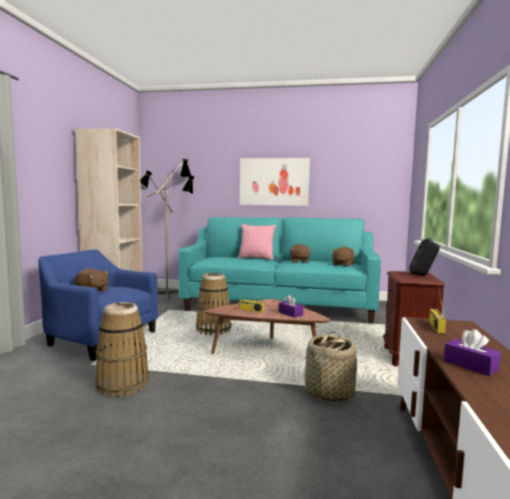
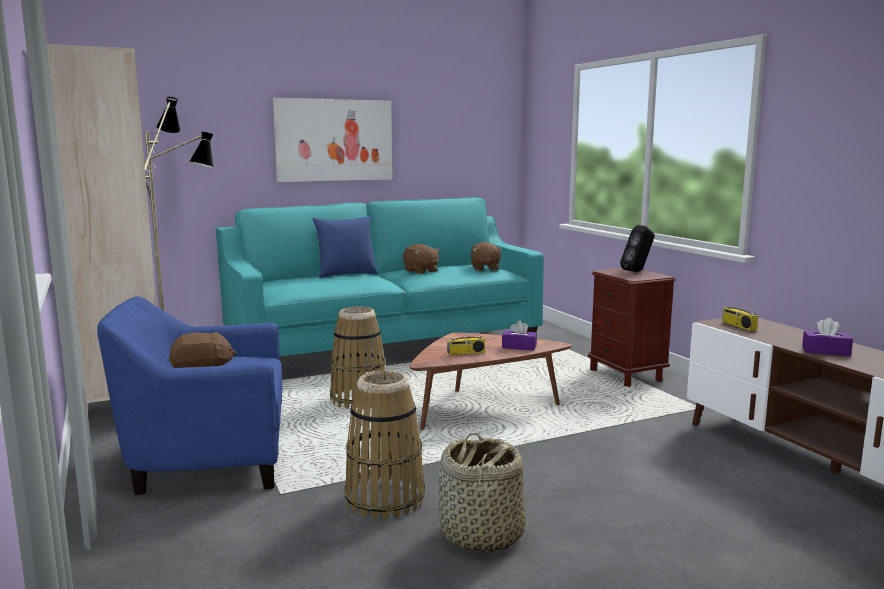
camera: 35 degrees left, 5 degrees up
pink pillow [238,224,276,260] -> blue pillow [312,216,378,278]
basket [305,332,357,402] -> basket moved to [438,432,526,552]

